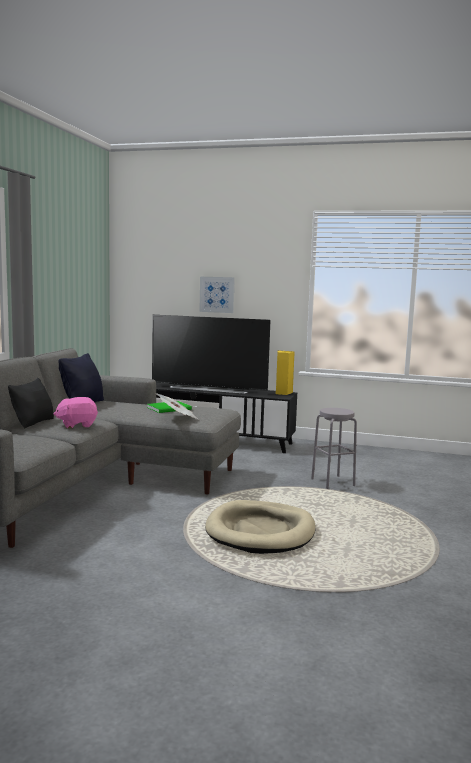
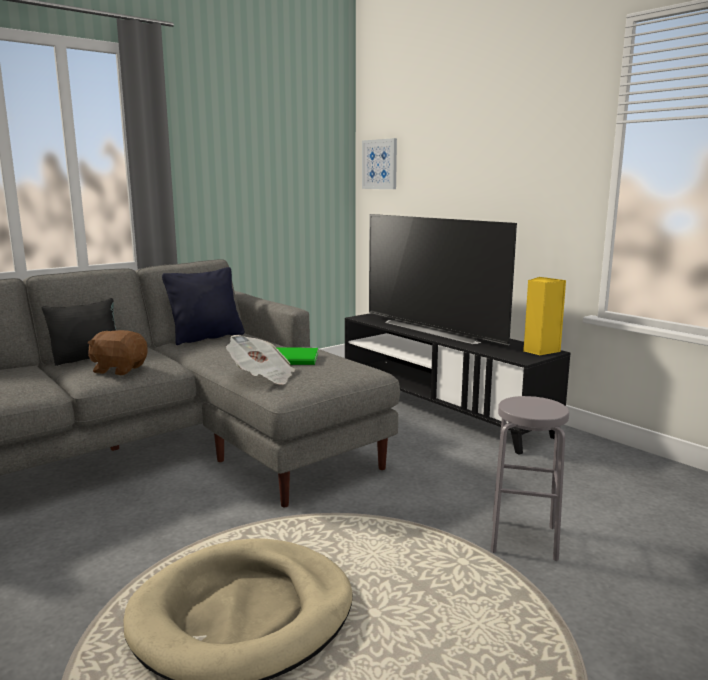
camera: 35 degrees right, 5 degrees up
pink plush toy [54,397,98,428] -> brown plush toy [88,330,148,375]
picture [199,277,235,313] -> picture moved to [362,138,397,189]

